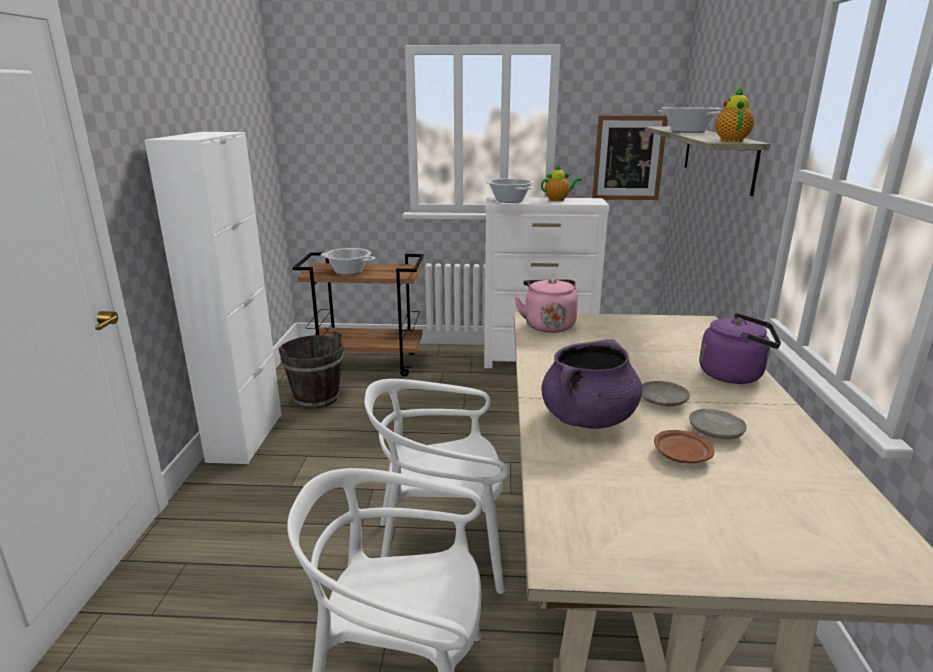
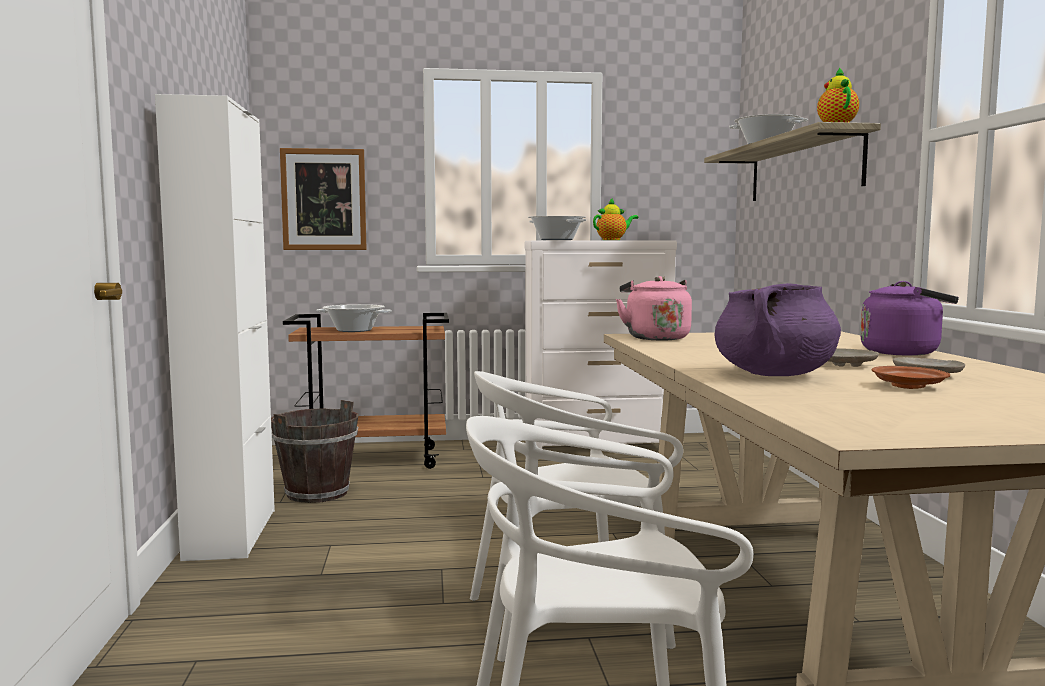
camera: 10 degrees left, 15 degrees down
picture [592,115,668,200] -> picture moved to [280,148,367,250]

